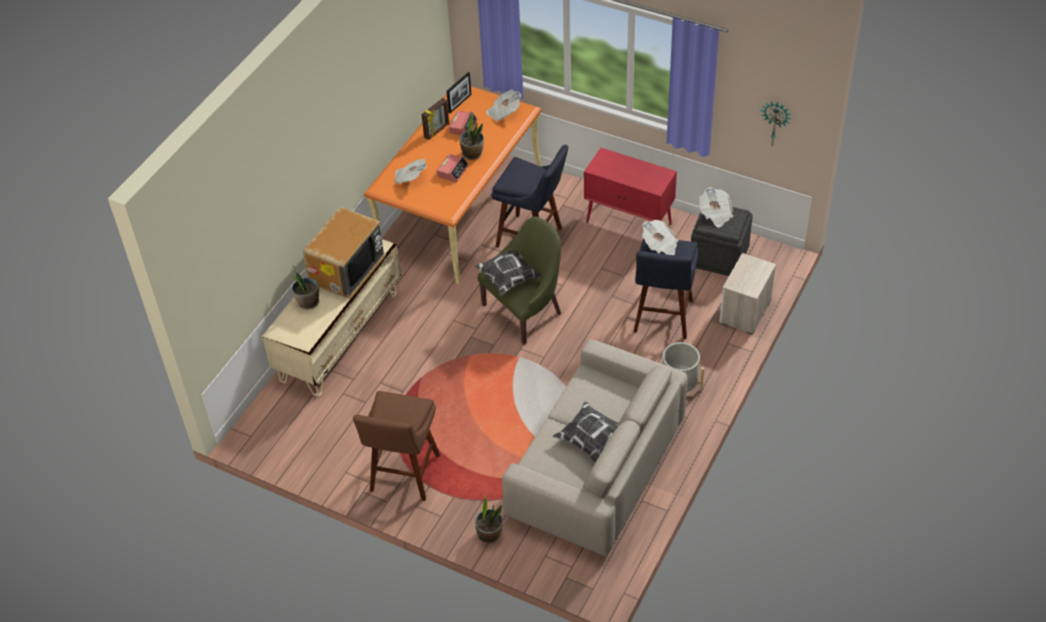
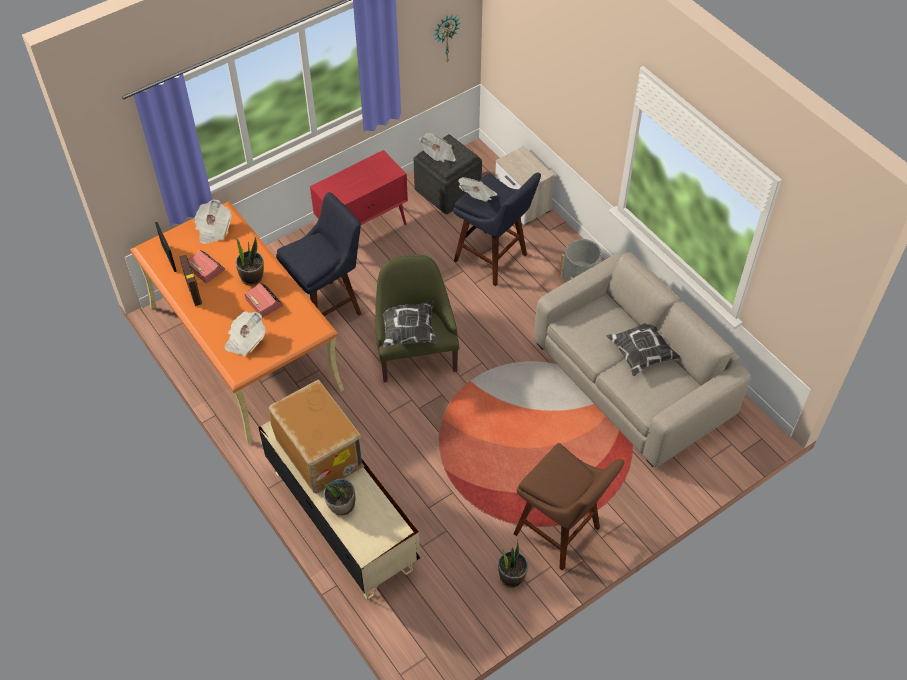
camera: 65 degrees left, 5 degrees up
potted plant [475,496,503,543] -> potted plant moved to [498,540,528,588]

